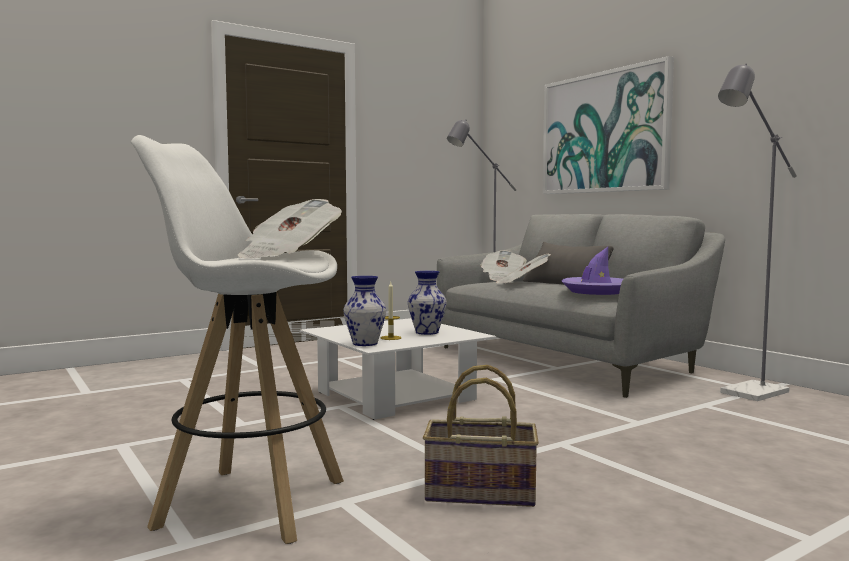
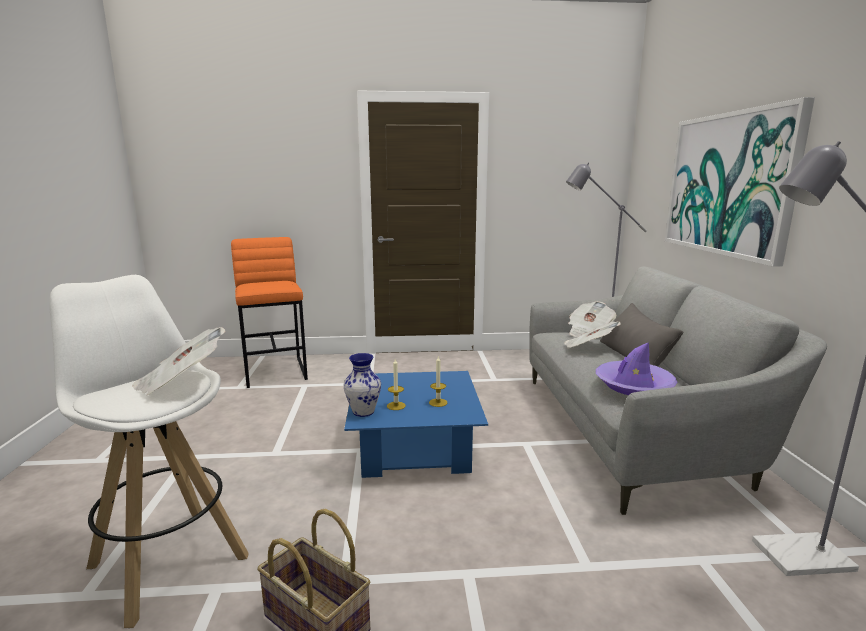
camera: 30 degrees right, 10 degrees up
white coffee table [300,318,496,420] -> blue coffee table [344,371,488,478]
vase [408,271,447,335] -> candle [429,355,447,407]
none -> orange stool [231,237,308,388]

